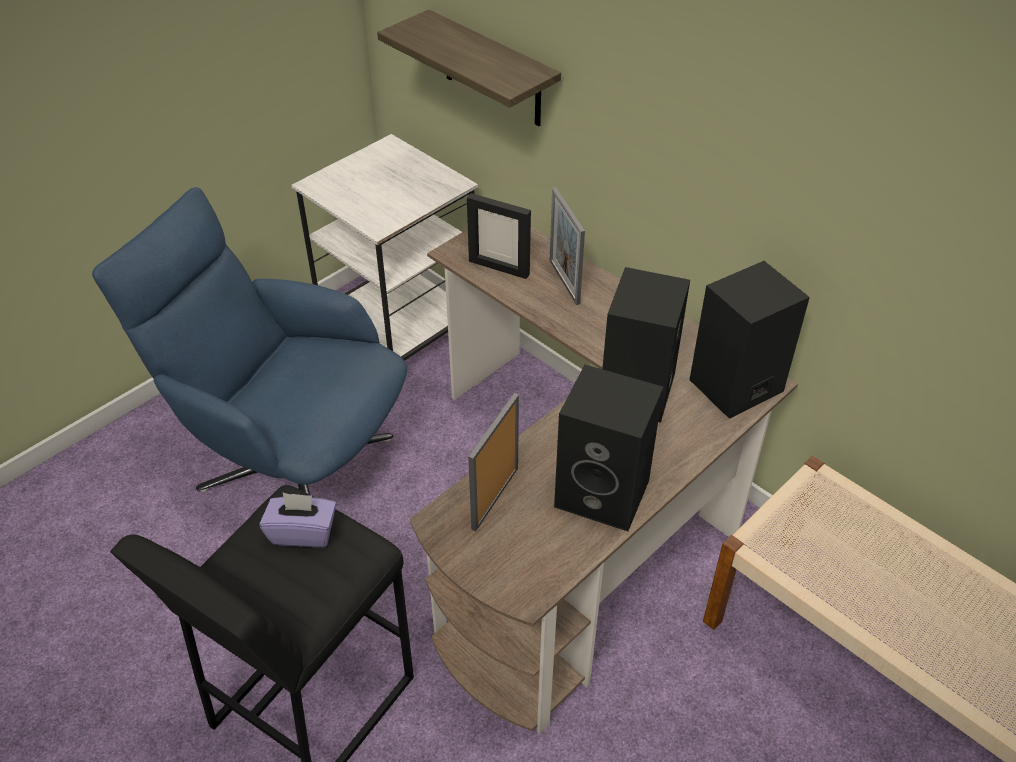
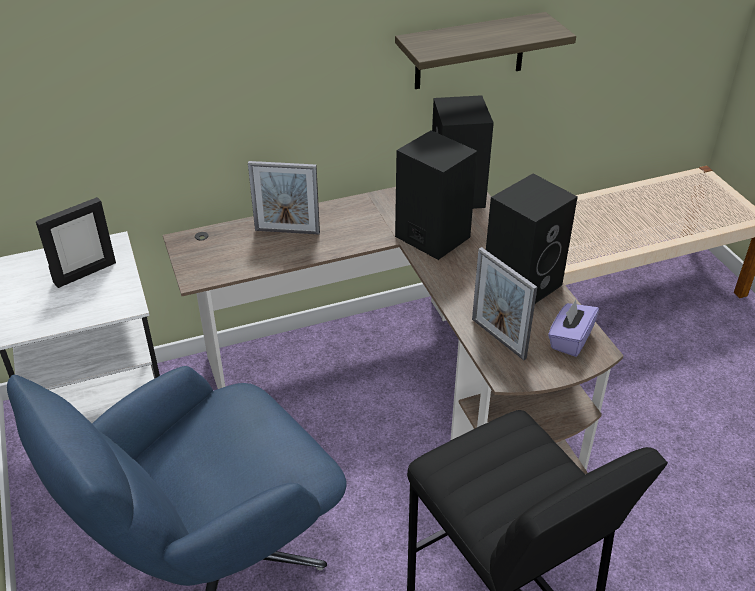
camera: 65 degrees left, 5 degrees down
purple tissue box [260,493,337,547] -> purple tissue box moved to [548,300,599,357]
shelf [377,10,561,126] -> shelf moved to [395,12,576,89]
picture frame [467,193,531,279] -> picture frame moved to [36,197,116,288]

